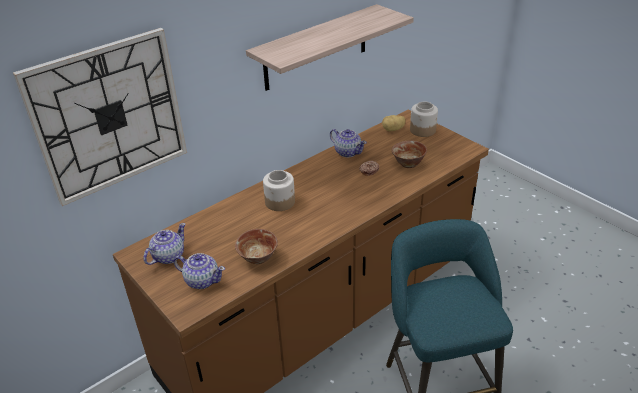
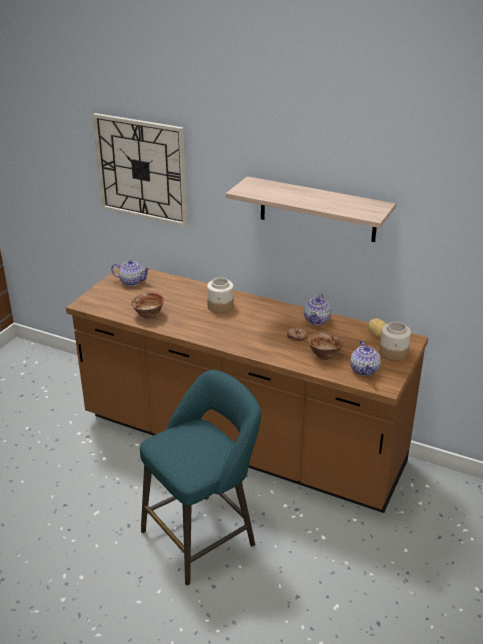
camera: 65 degrees right, 5 degrees down
teapot [174,253,225,289] -> teapot moved to [350,340,381,376]

